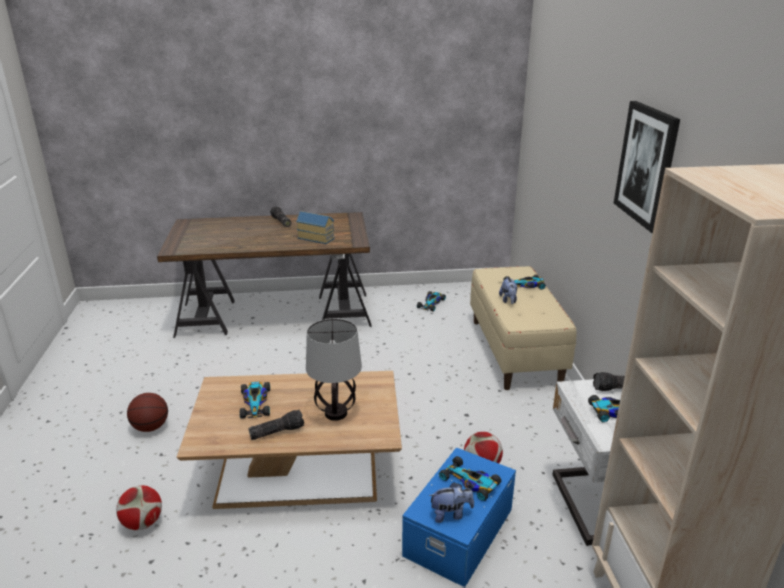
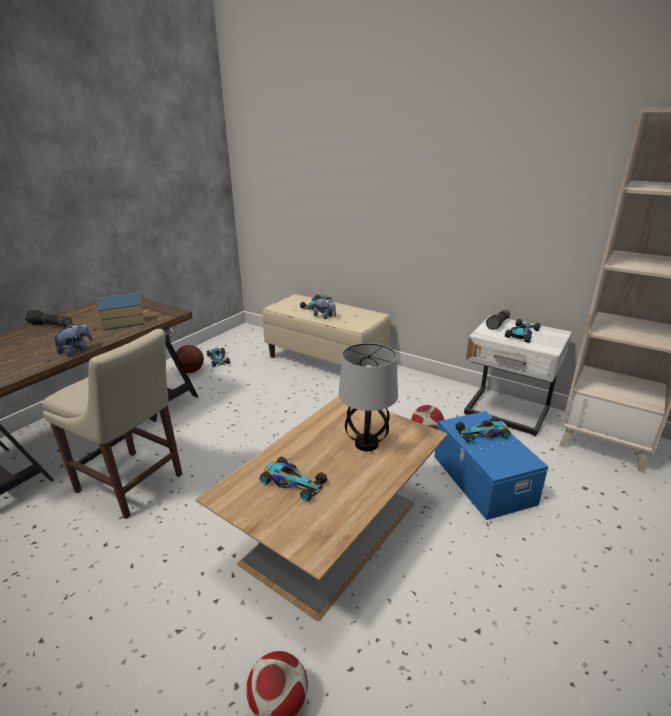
camera: 50 degrees left, 0 degrees up
basketball [127,393,168,432] -> basketball moved to [175,345,204,373]
flashlight [248,409,304,440] -> none
plush toy [429,482,474,523] -> plush toy moved to [52,323,92,357]
picture [614,101,680,233] -> none
none -> beige chair [42,329,182,519]

